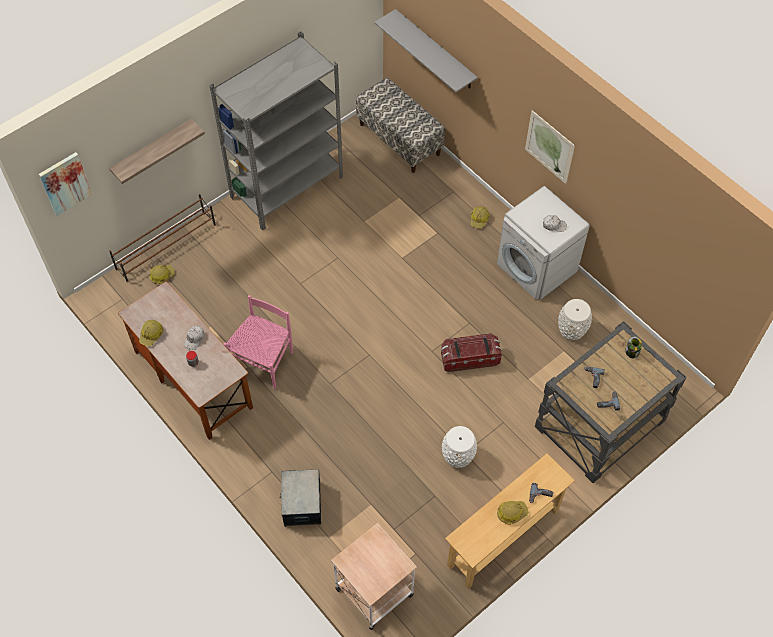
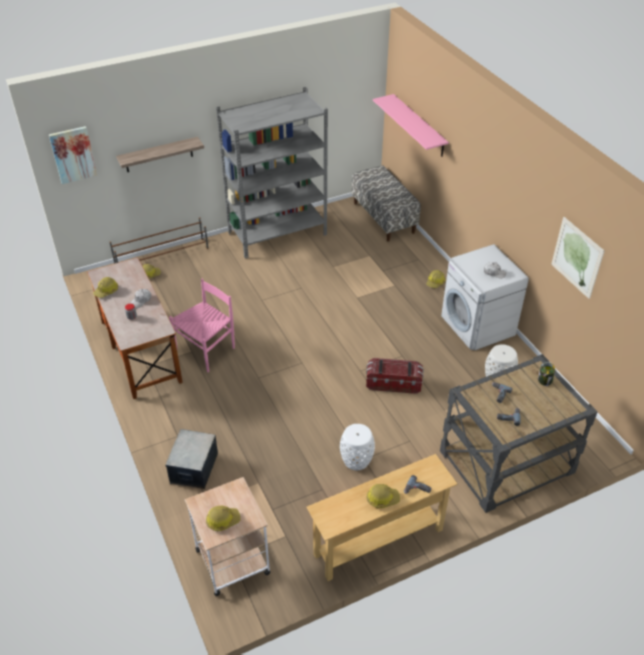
camera: 15 degrees right, 15 degrees down
grey shelf [374,9,478,92] -> pink shelf [373,94,449,157]
picture [525,110,575,184] -> picture moved to [551,217,605,299]
none -> hard hat [206,506,241,531]

